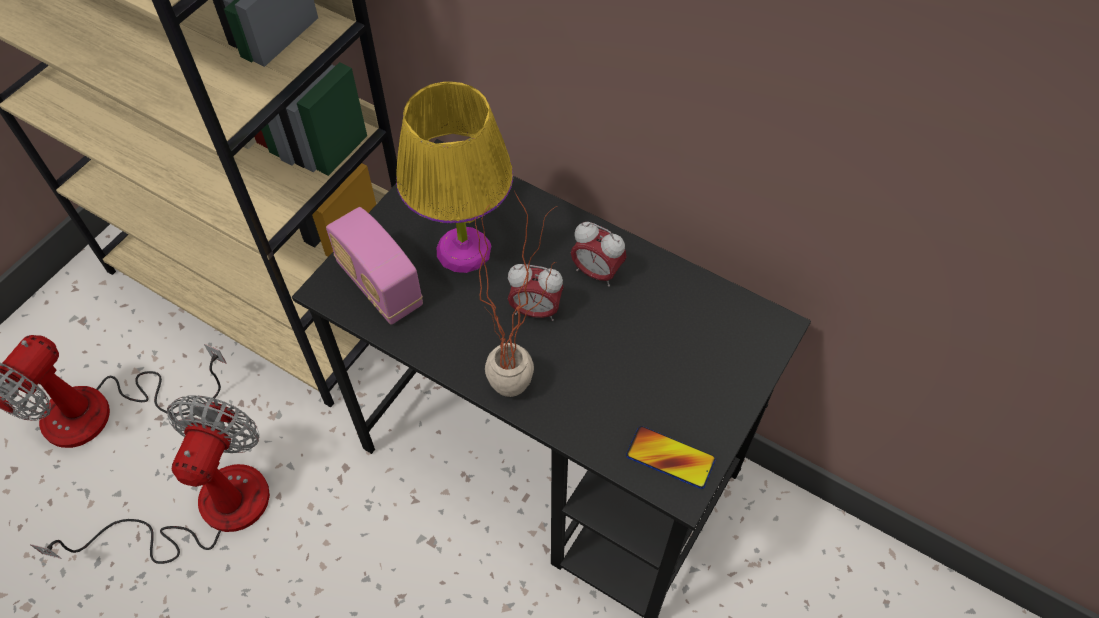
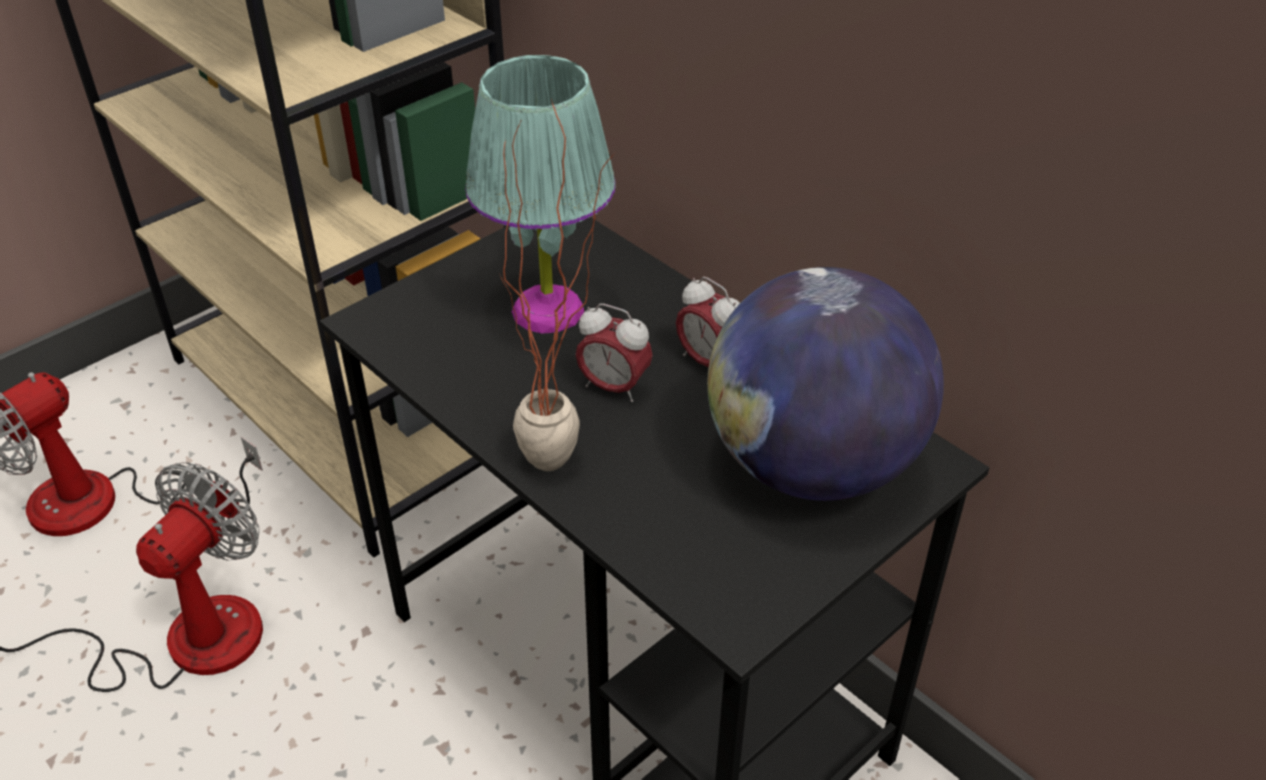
camera: 15 degrees right, 15 degrees down
radio [326,207,423,324] -> none
yellow table lamp [396,82,513,273] -> turquoise table lamp [465,55,616,334]
phone [626,426,716,489] -> none
none -> globe [707,267,944,501]

